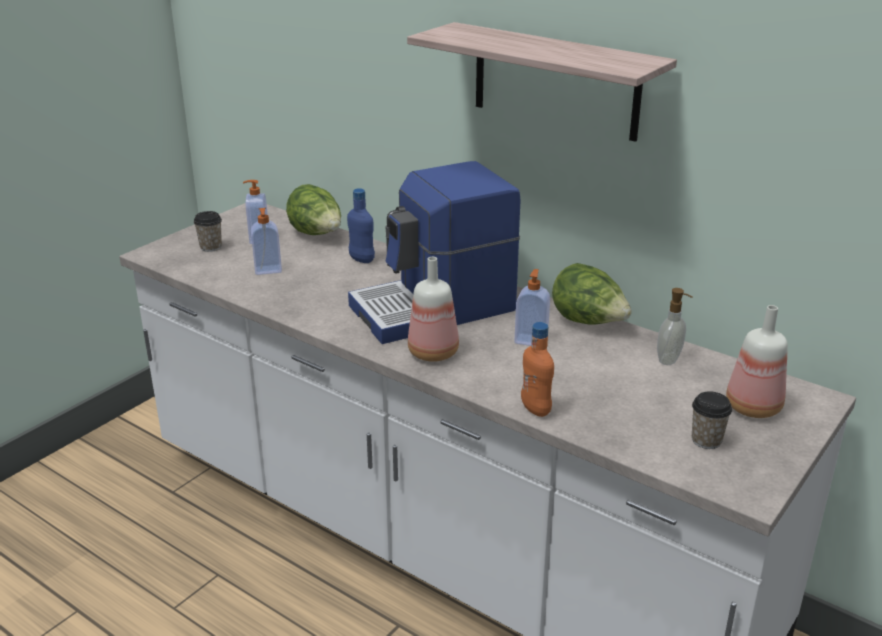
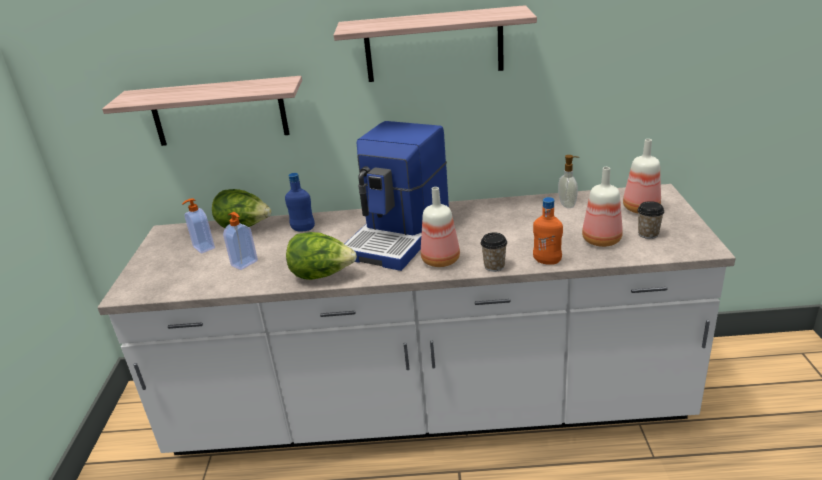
camera: 35 degrees left, 0 degrees up
cup [194,211,222,252] -> cup moved to [481,232,507,272]
soap dispenser [514,269,550,346] -> none
lettuce [552,263,632,325] -> lettuce moved to [286,232,357,280]
none -> shelf [102,76,302,146]
none -> bottle [582,167,623,247]

